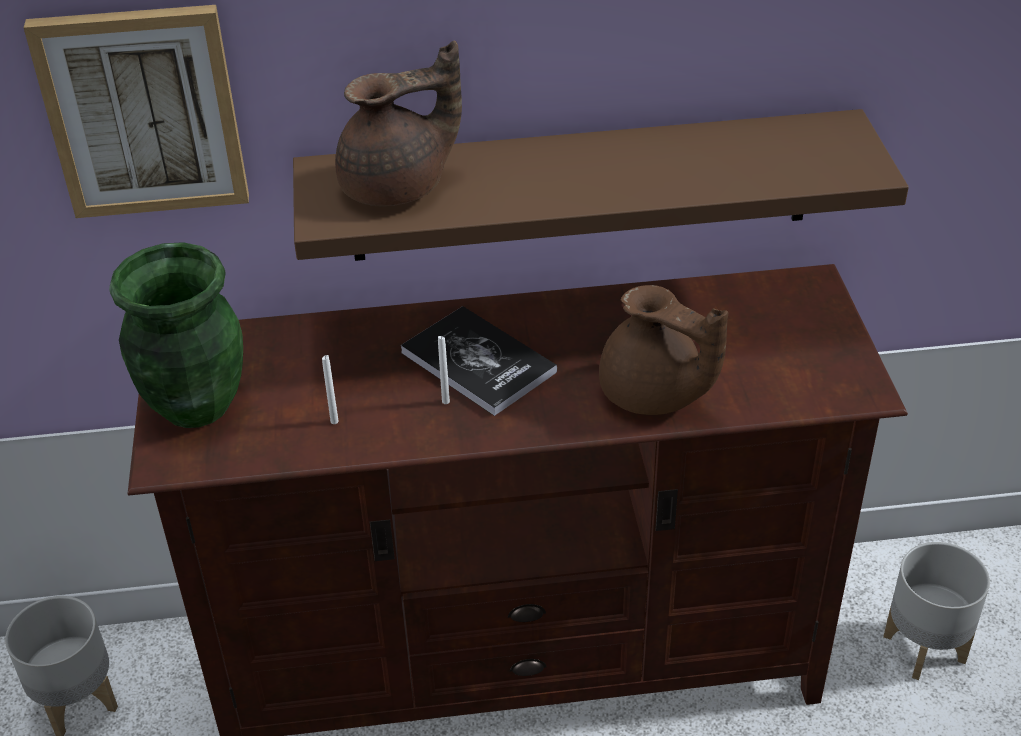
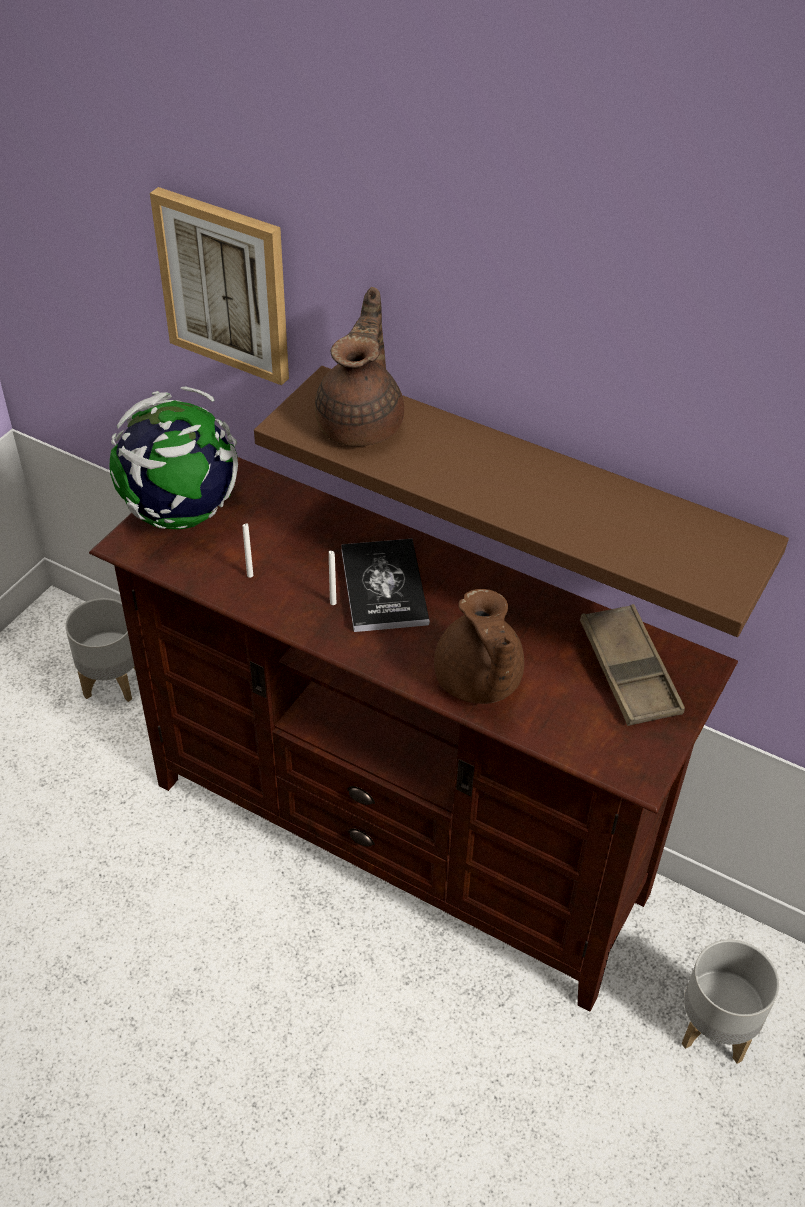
camera: 35 degrees right, 5 degrees up
green vase [109,242,243,428] -> globe [110,387,238,529]
brown teapot [335,41,462,206] -> brown teapot turned 90 degrees counterclockwise [315,287,404,446]
none -> brown tray [580,604,685,726]

